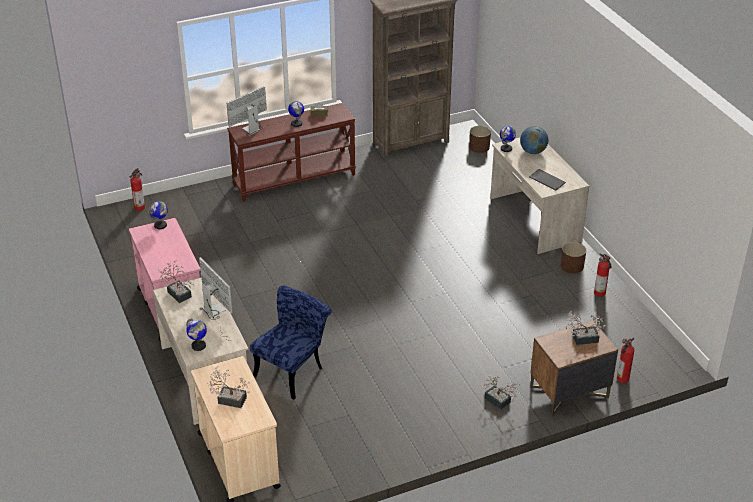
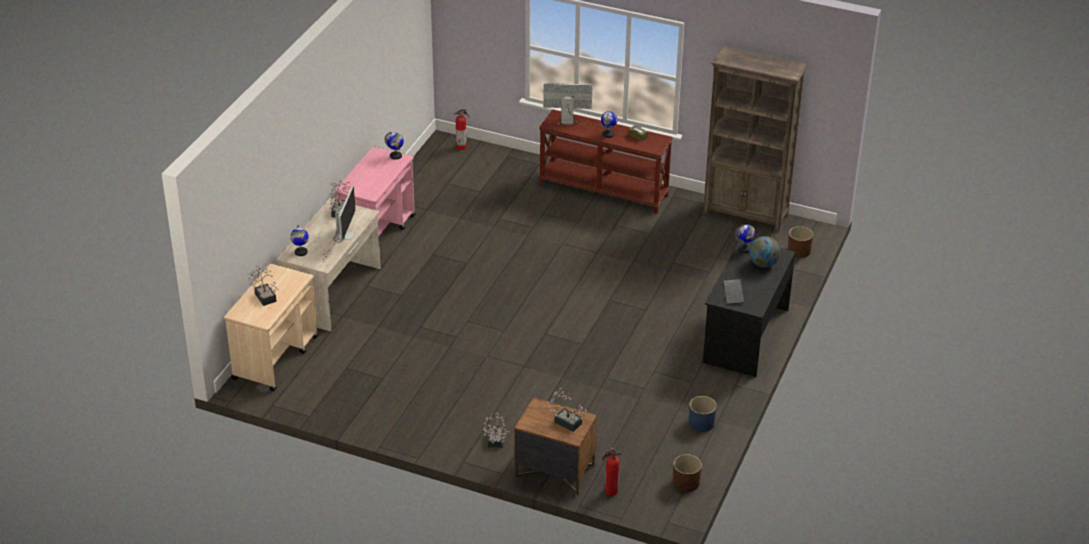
camera: 45 degrees right, 0 degrees up
blue chair [250,285,332,399] -> none
beige desk [490,137,589,254] -> black desk [703,241,795,377]
brown planter [561,242,587,274] -> brown planter moved to [673,454,702,492]
fire extinguisher [594,253,611,297] -> blue planter [689,396,717,432]

